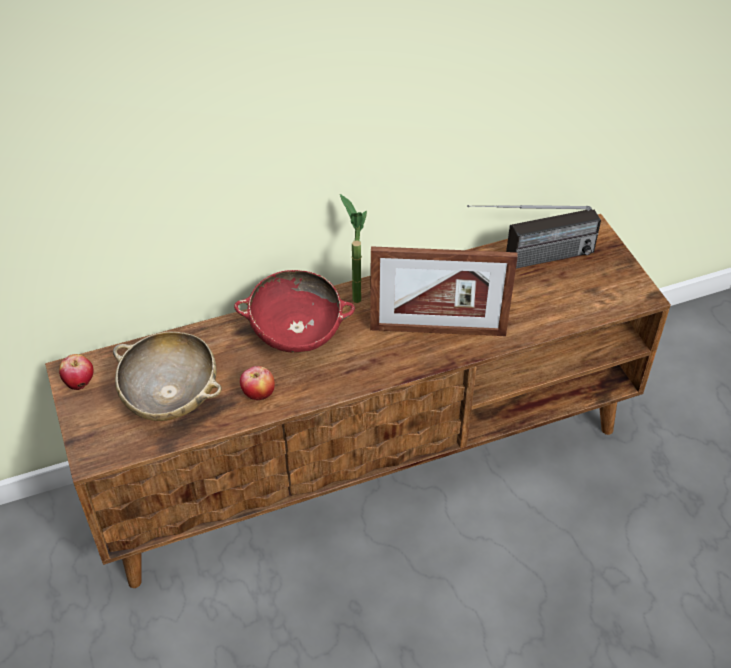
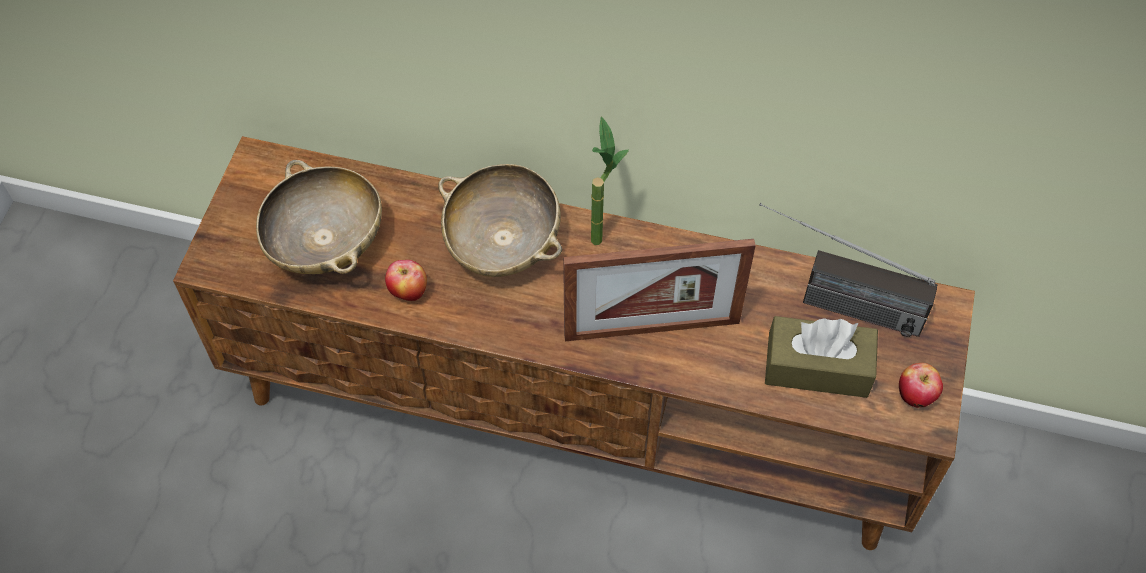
camera: 35 degrees right, 10 degrees up
apple [59,354,94,390] -> apple moved to [899,363,943,408]
red bowl [234,270,355,353] -> beige bowl [438,164,562,277]
picture frame [370,246,518,336] -> picture frame turned 45 degrees counterclockwise [563,239,756,341]
none -> brown tissue box [765,316,878,398]

